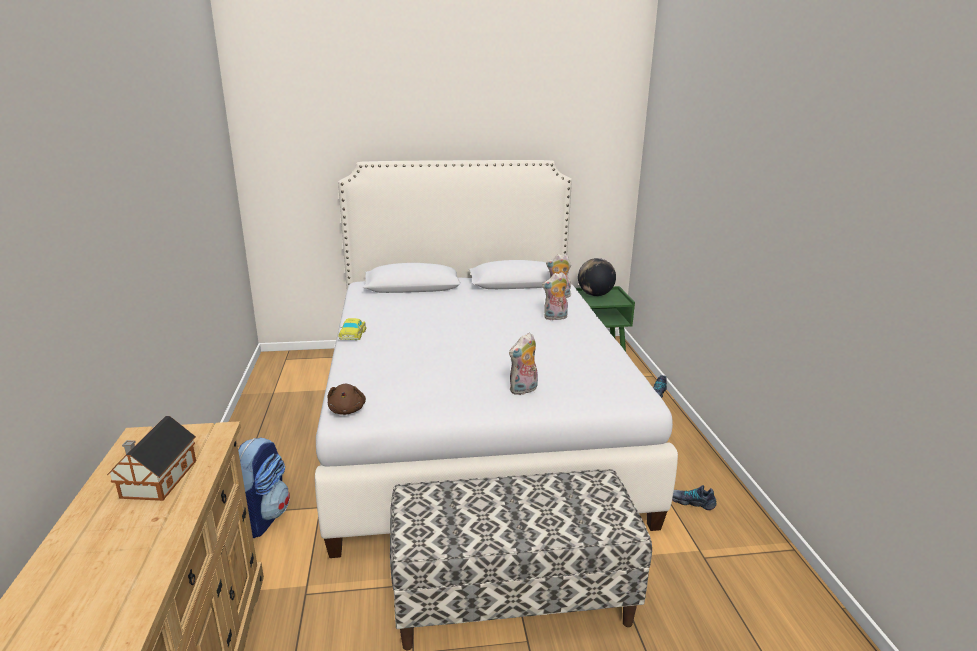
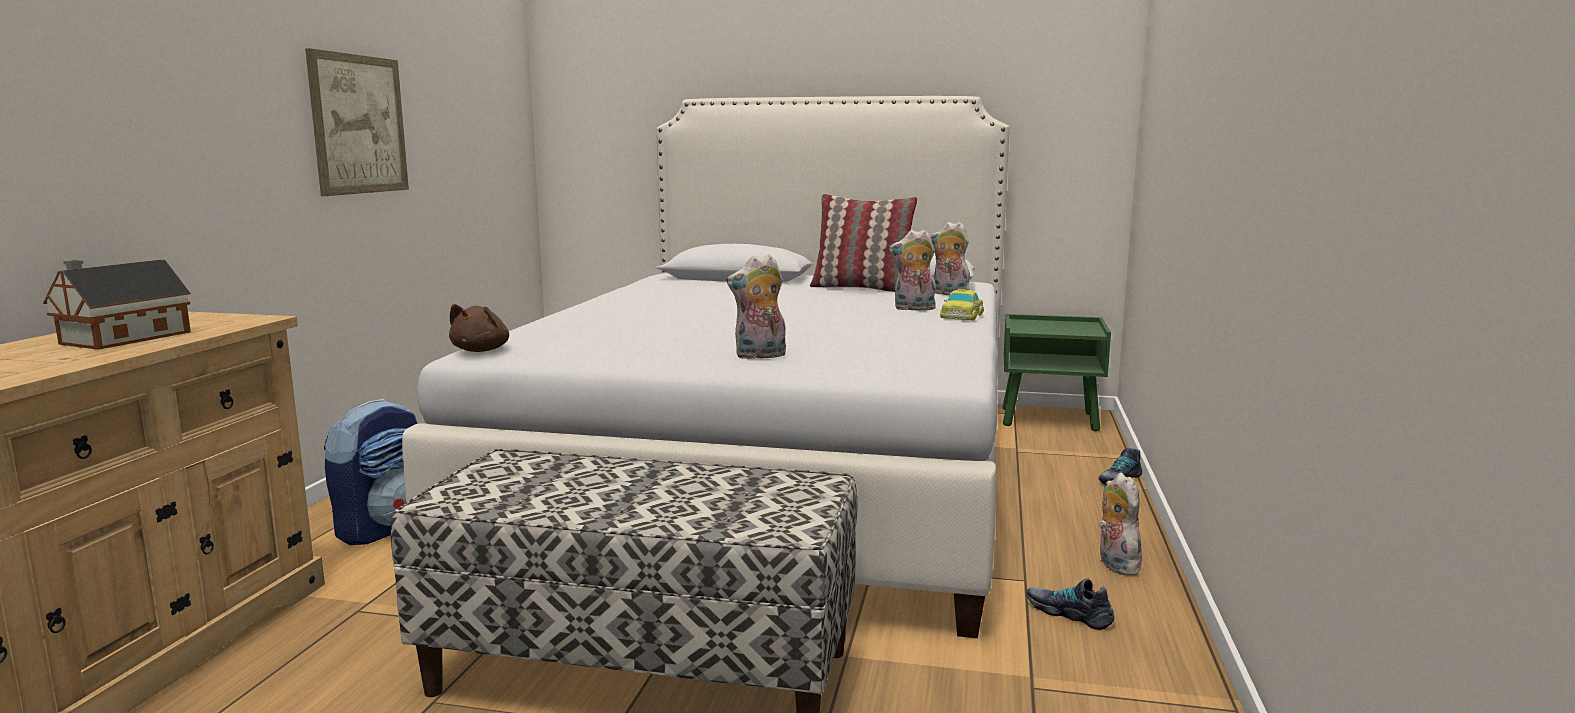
camera: 20 degrees right, 10 degrees down
toy car [339,318,367,340] -> toy car moved to [940,289,984,320]
globe [578,258,616,296] -> none
none -> picture [305,48,409,196]
none -> pillow [810,194,917,292]
none -> plush toy [1099,472,1142,576]

